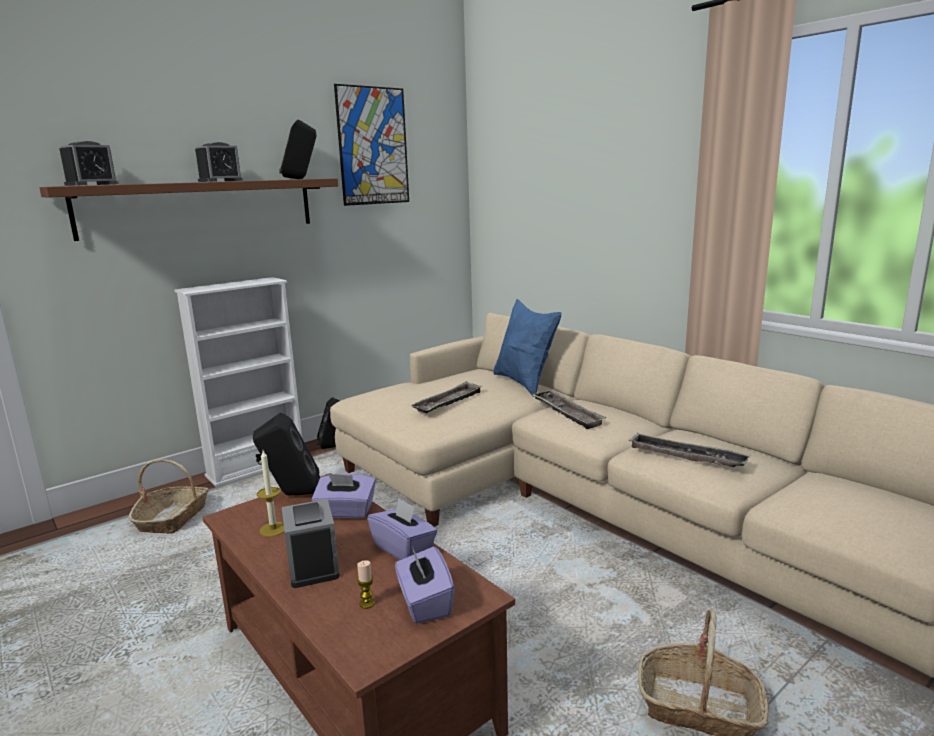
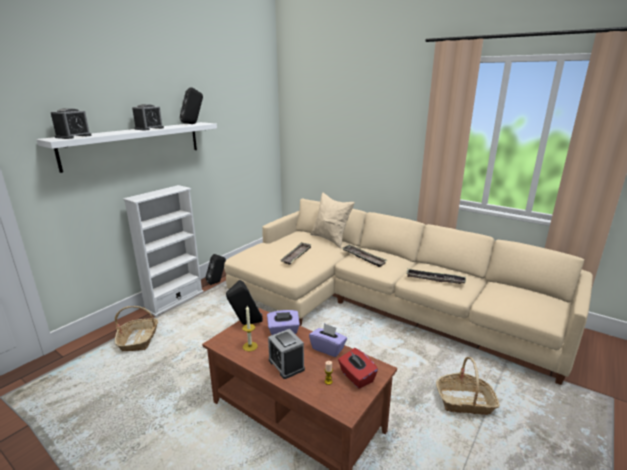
camera: 15 degrees left, 5 degrees up
brown shelf [39,178,338,241] -> white shelf [36,122,217,173]
picture [334,84,409,206] -> none
purple tissue box [395,546,455,624] -> red tissue box [338,348,378,389]
blue pillow [493,299,561,397] -> beige pillow [310,192,355,249]

